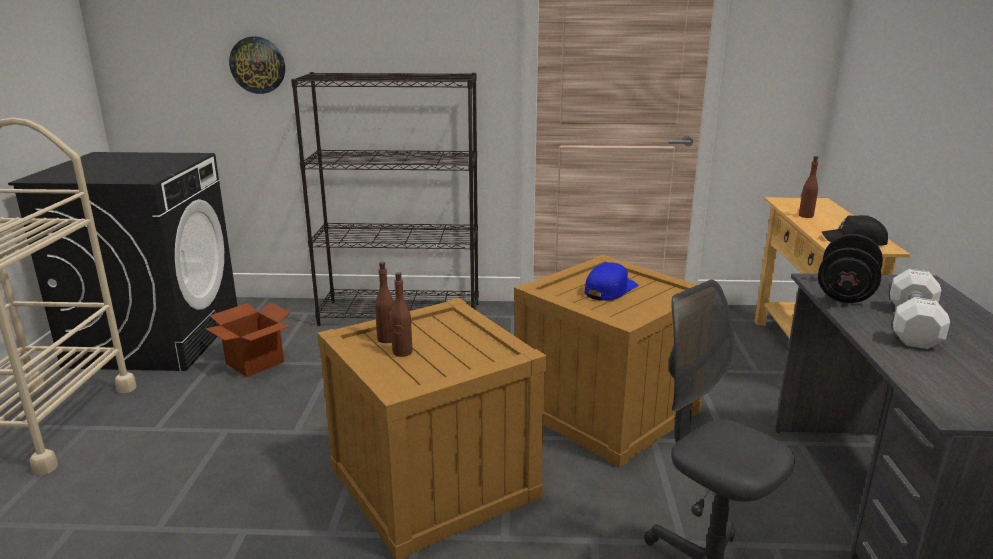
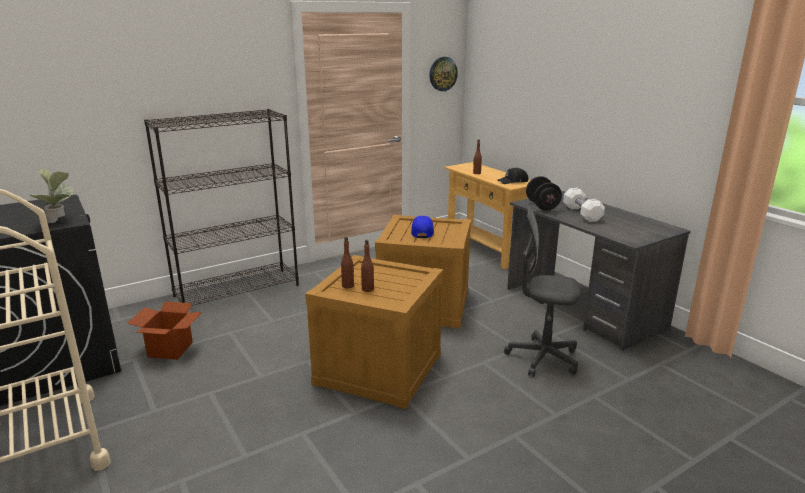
camera: 35 degrees left, 0 degrees up
wall clock [229,37,285,94] -> wall clock moved to [430,57,458,91]
none -> potted plant [30,169,74,223]

